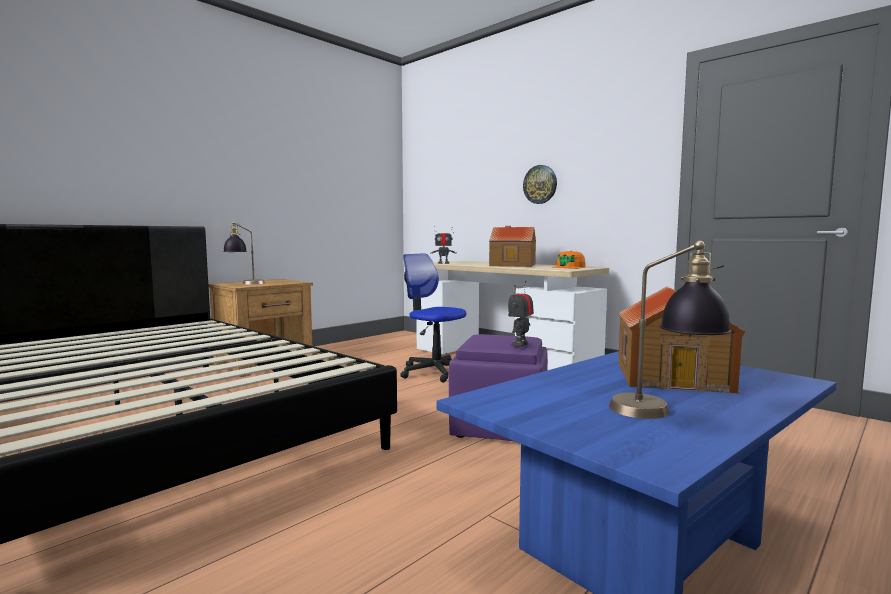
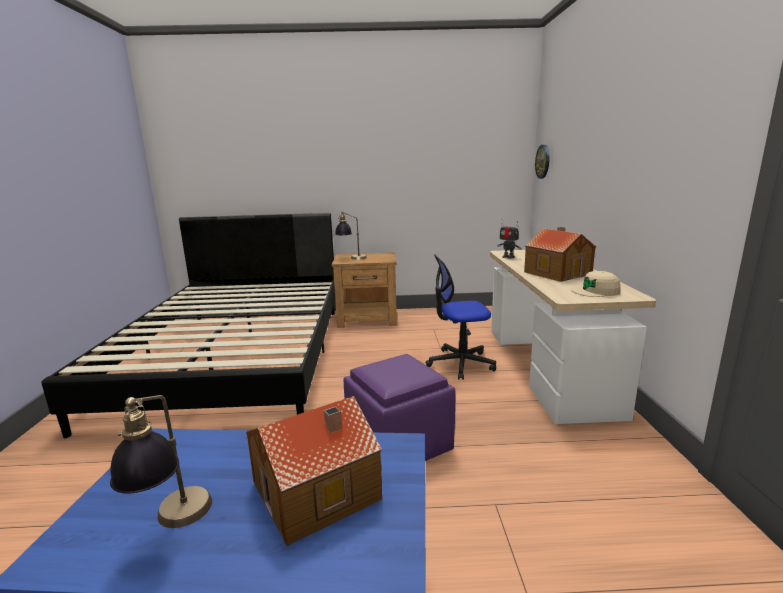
camera: 45 degrees right, 10 degrees up
office chair [400,253,466,382] -> office chair turned 90 degrees counterclockwise [425,254,496,380]
toy robot [508,281,534,347] -> none
wall clock [523,165,557,204] -> wall clock moved to [535,145,549,179]
orange cap [552,251,585,269] -> beige cap [571,271,621,297]

